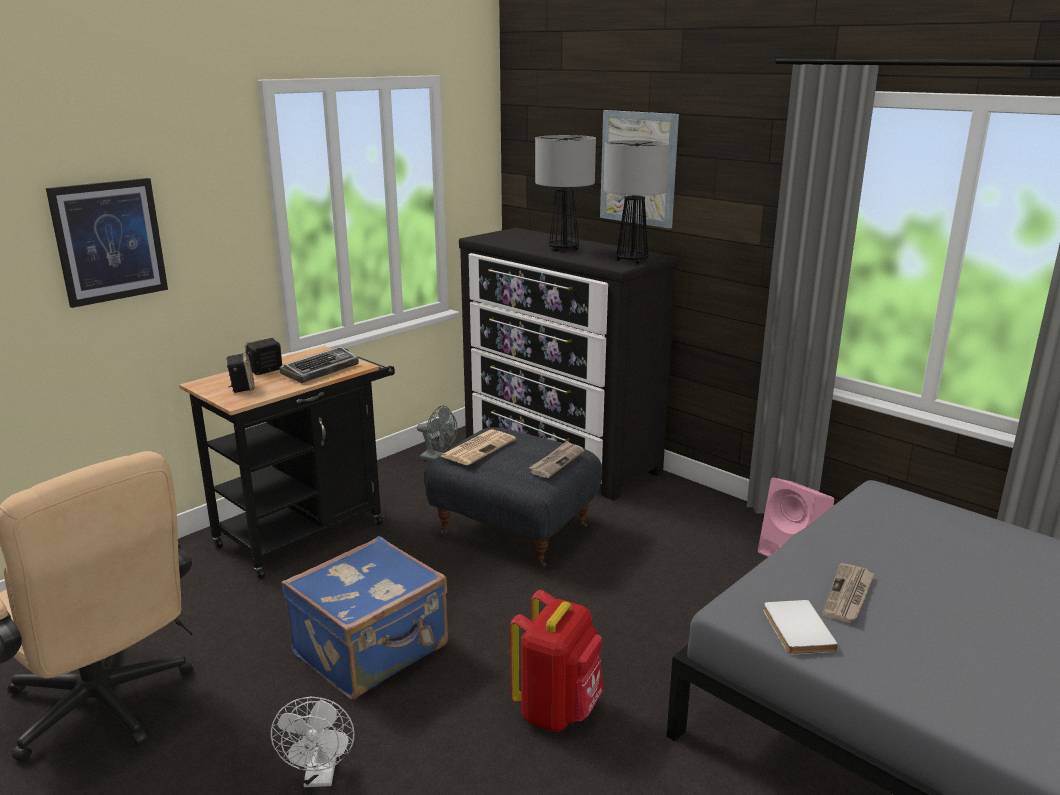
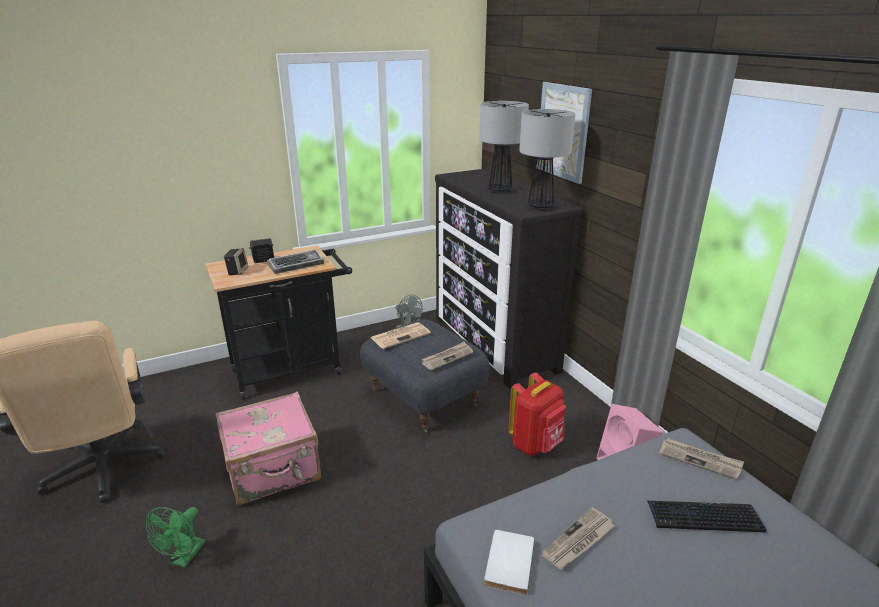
camera: 20 degrees right, 5 degrees up
picture [46,178,168,308] -> none
white fan [271,697,355,787] -> green fan [146,507,205,568]
blue suitcase [281,536,448,699] -> pink suitcase [215,392,321,506]
red backpack [510,590,603,732] -> red backpack moved to [508,372,566,456]
none -> keyboard [647,501,767,532]
none -> newspaper [659,438,744,480]

